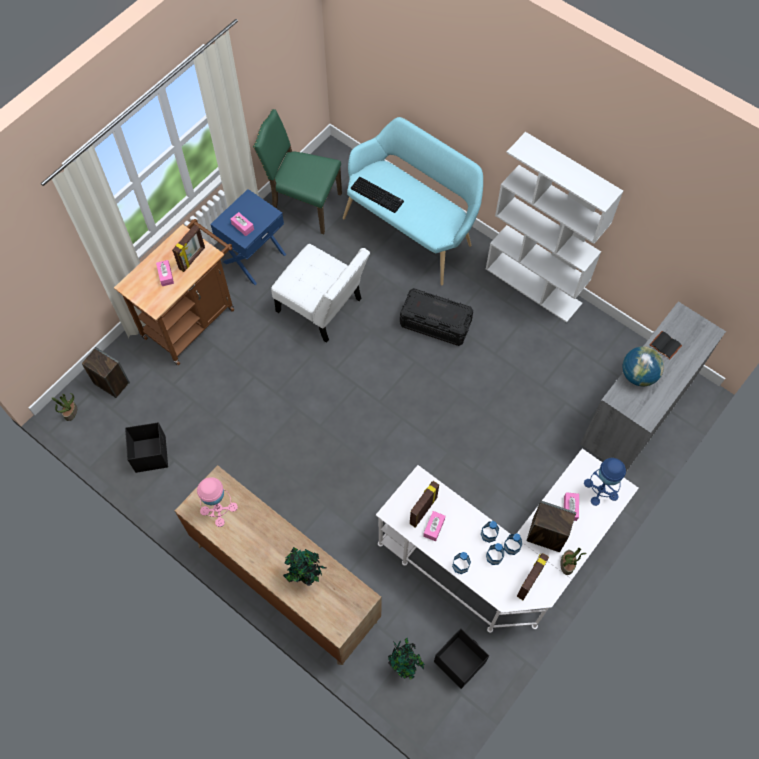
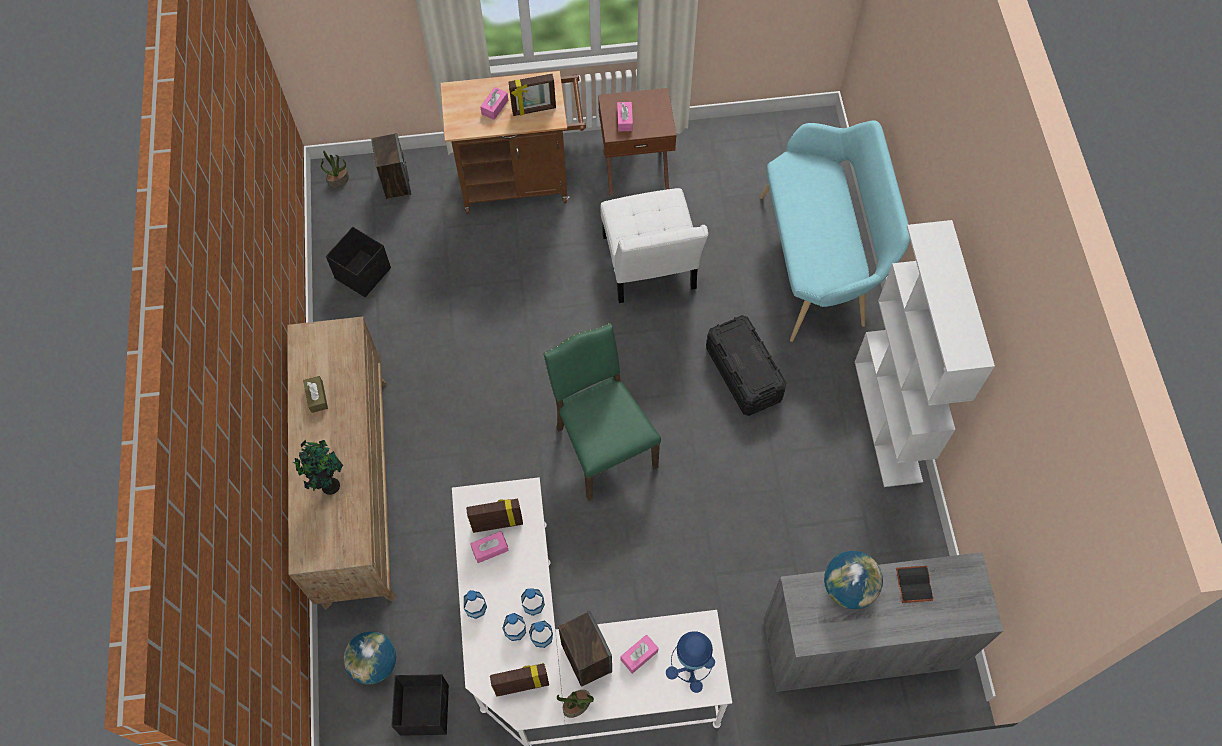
camera: 45 degrees right, 0 degrees up
pink table lamp [197,477,238,527] -> none
blue nightstand [210,189,286,285] -> brown nightstand [598,88,677,195]
green chair [253,109,342,234] -> green chair moved to [543,323,661,501]
keyboard [351,177,404,213] -> none
potted plant [388,638,425,680] -> globe [344,632,396,685]
none -> brown tissue box [303,376,328,413]

